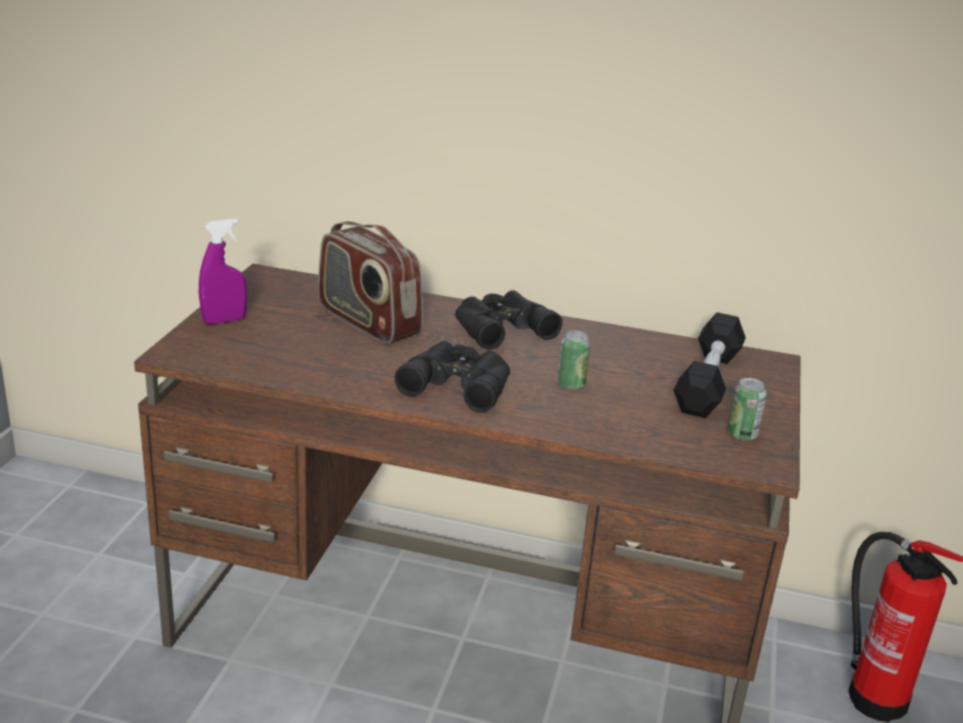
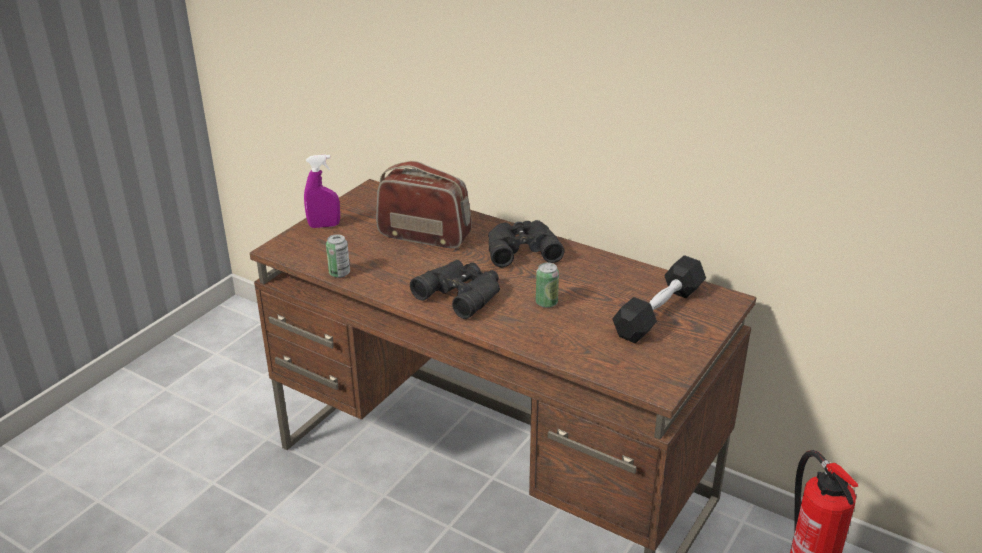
camera: 20 degrees right, 5 degrees up
radio [318,221,423,344] -> radio turned 135 degrees clockwise [376,161,472,248]
can [727,378,767,441] -> can moved to [326,234,350,278]

